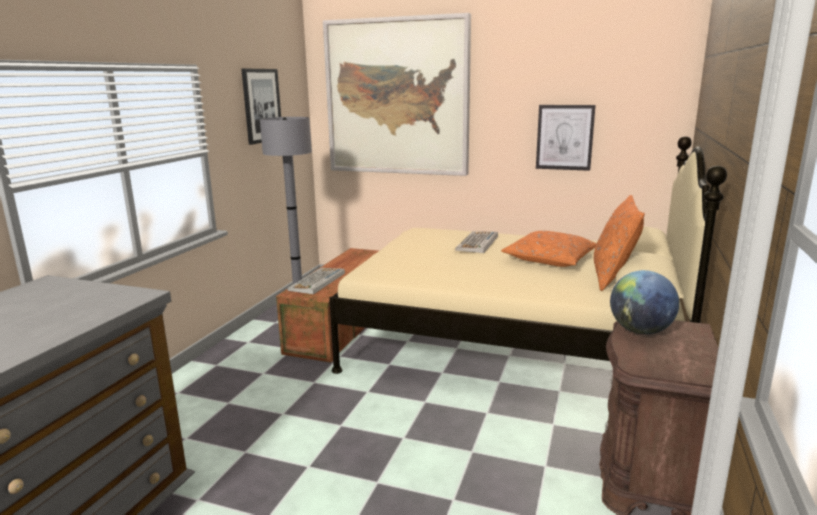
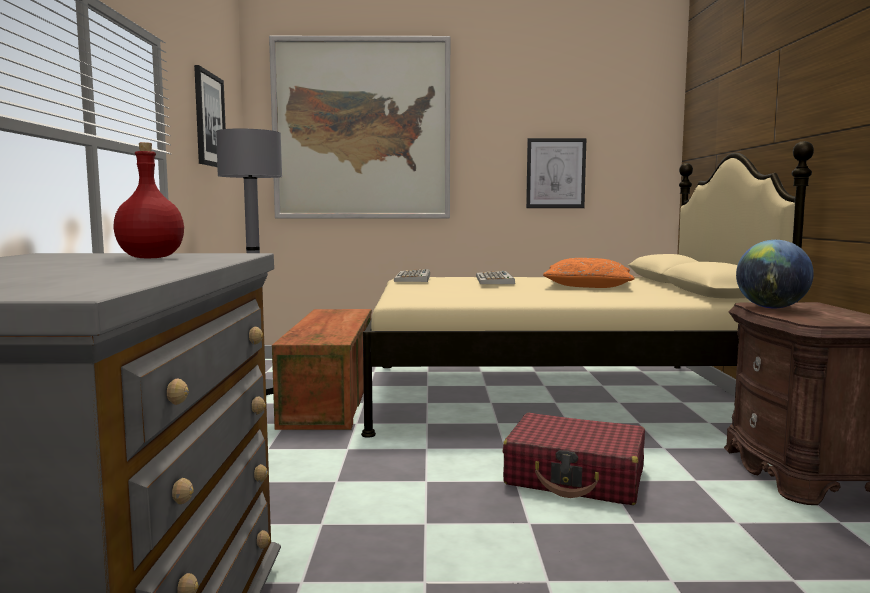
camera: 20 degrees left, 10 degrees down
keyboard [287,268,345,294] -> keyboard moved to [394,269,430,282]
orange pillow [594,195,645,291] -> none
none -> red bottle [113,142,184,258]
none -> red suitcase [503,413,645,505]

